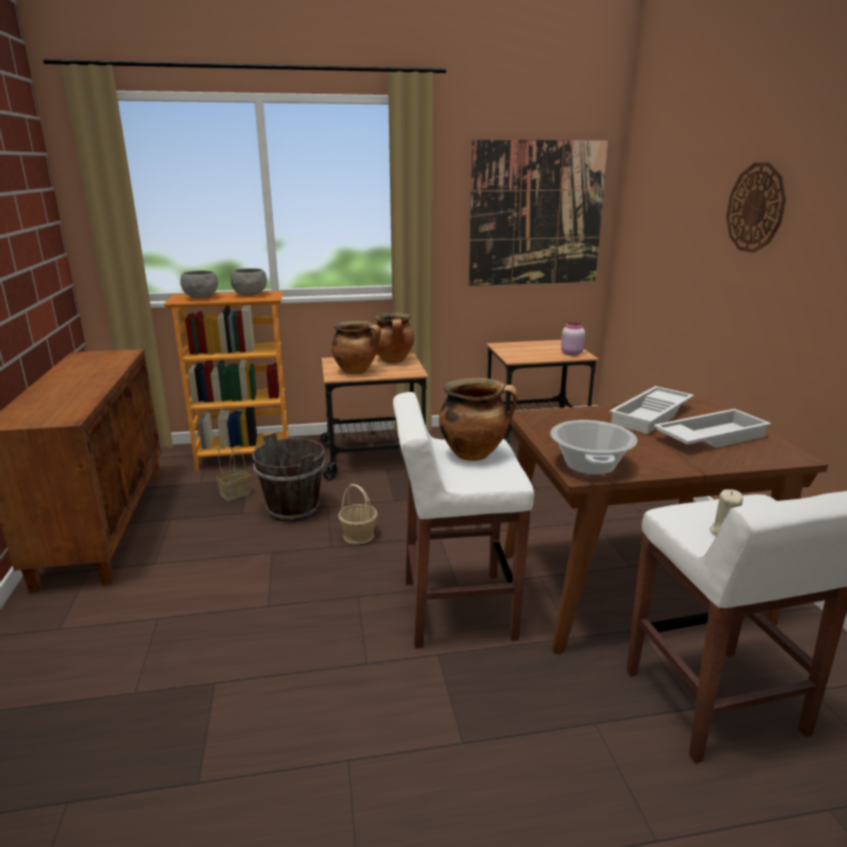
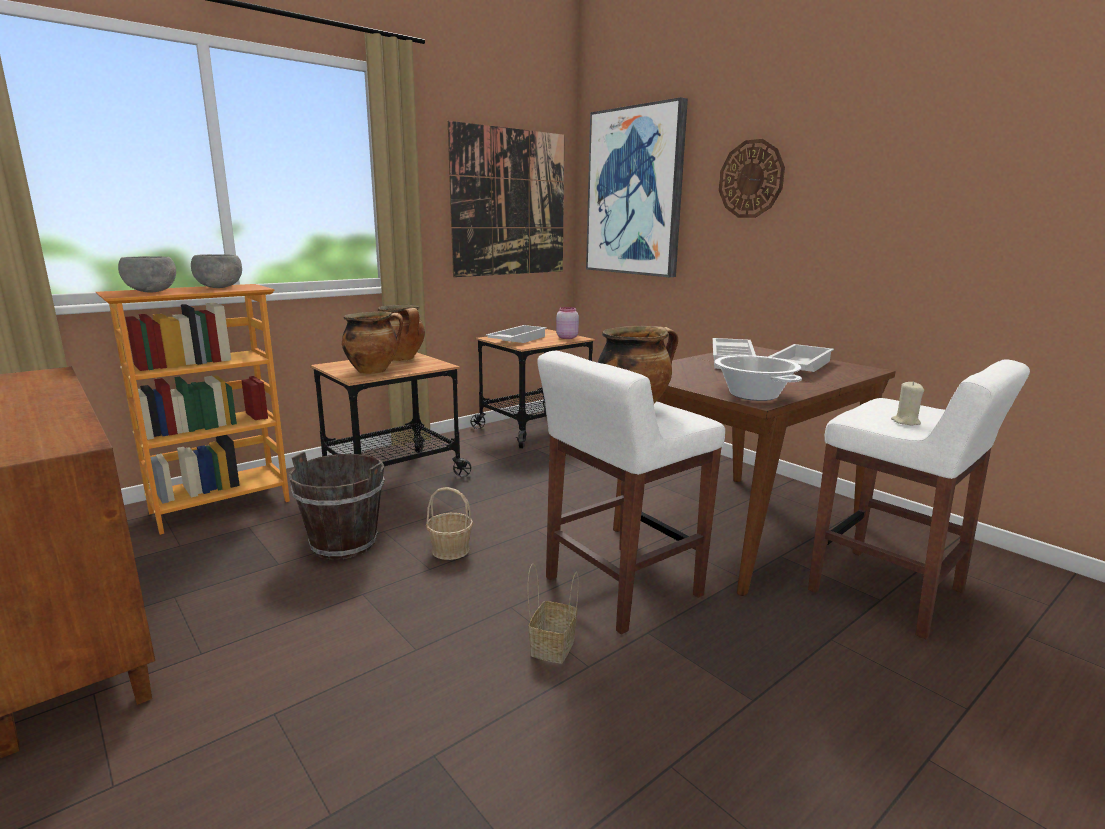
camera: 30 degrees left, 5 degrees down
basket [217,443,251,501] -> basket moved to [527,564,579,664]
none -> white tray [486,325,547,343]
none -> picture [586,97,688,277]

